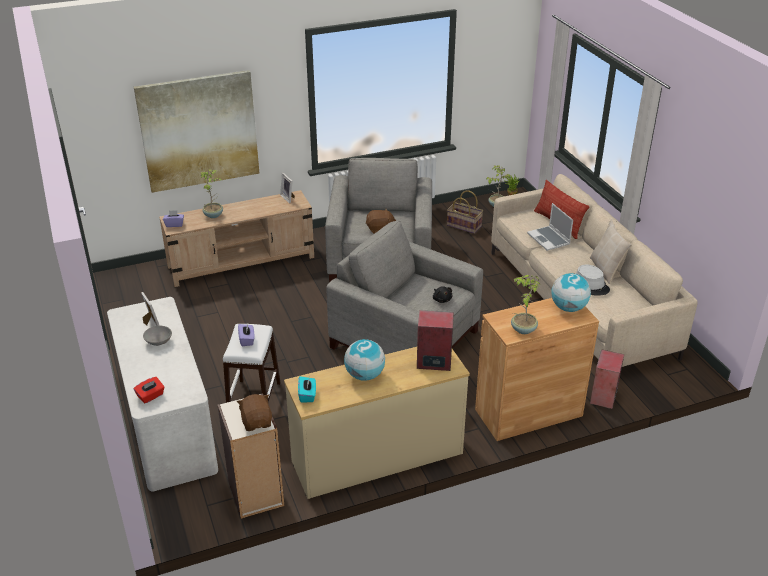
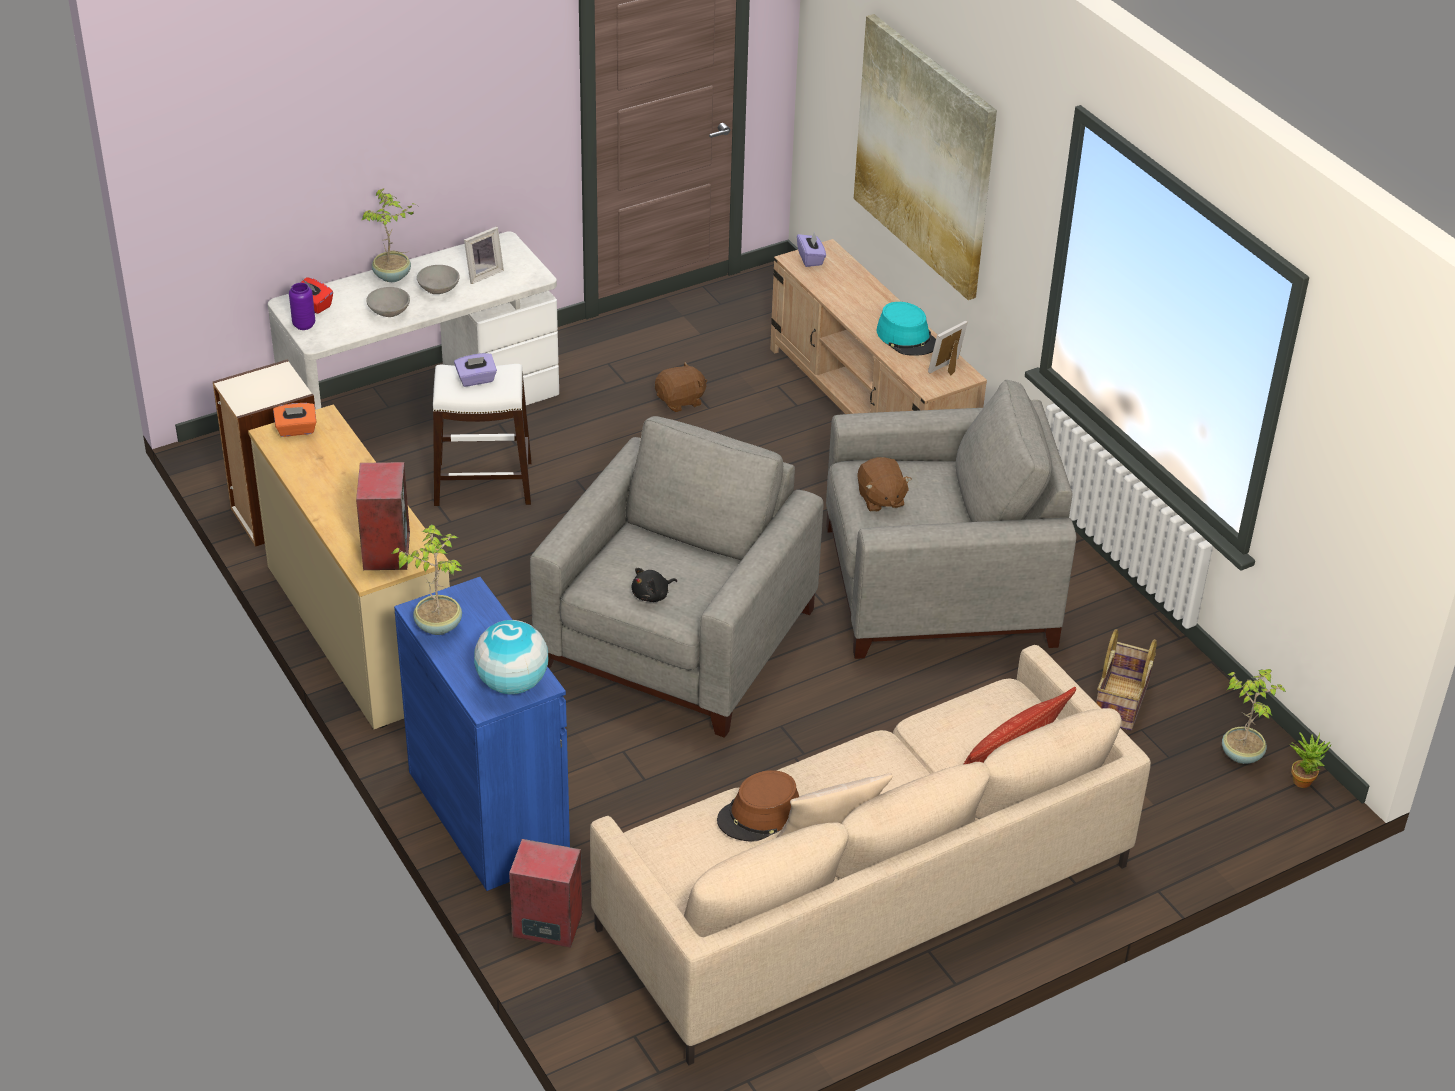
camera: 80 degrees right, 5 degrees up
potted plant [201,169,223,218] -> potted plant moved to [361,188,416,282]
brown plush toy [237,394,272,431] -> brown plush toy moved to [655,362,707,412]
turquoise tissue box [298,376,316,403] -> orange tissue box [273,403,316,437]
globe [344,339,385,381] -> none
brown cabinet [475,298,599,441] -> blue cabinet [394,577,570,891]
laptop [527,203,573,251] -> none
grey hat [576,265,610,296] -> brown hat [717,770,799,842]
none -> purple vase [289,283,315,330]
none -> grey bowl [366,287,410,317]
none -> turquoise hat [876,302,936,356]

